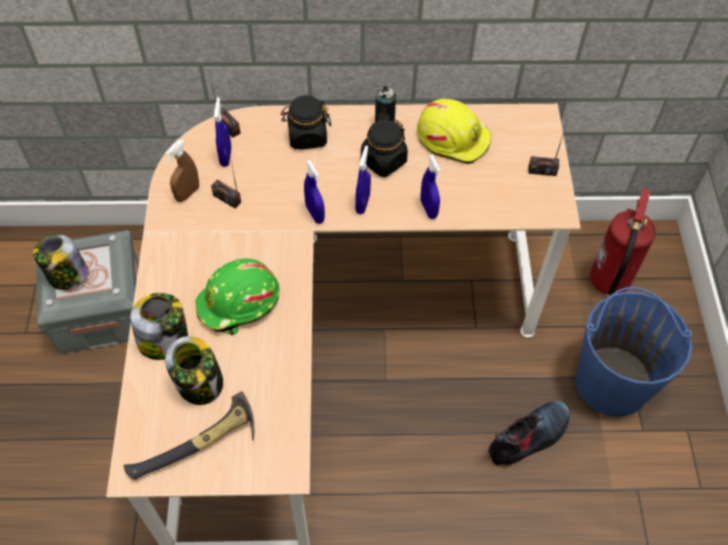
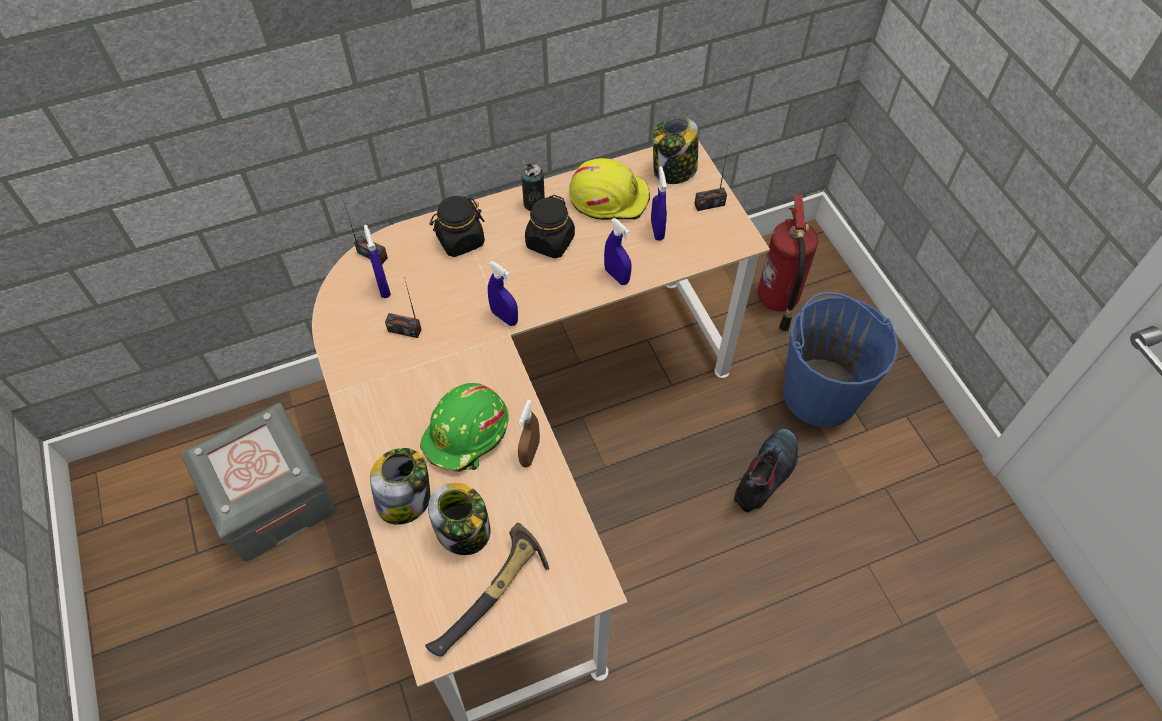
camera: 20 degrees left, 0 degrees up
jar [33,235,89,290] -> jar moved to [653,116,698,184]
brown spray bottle [165,140,199,202] -> brown spray bottle moved to [518,400,540,467]
blue spray bottle [355,146,371,214] -> blue spray bottle moved to [651,166,667,241]

